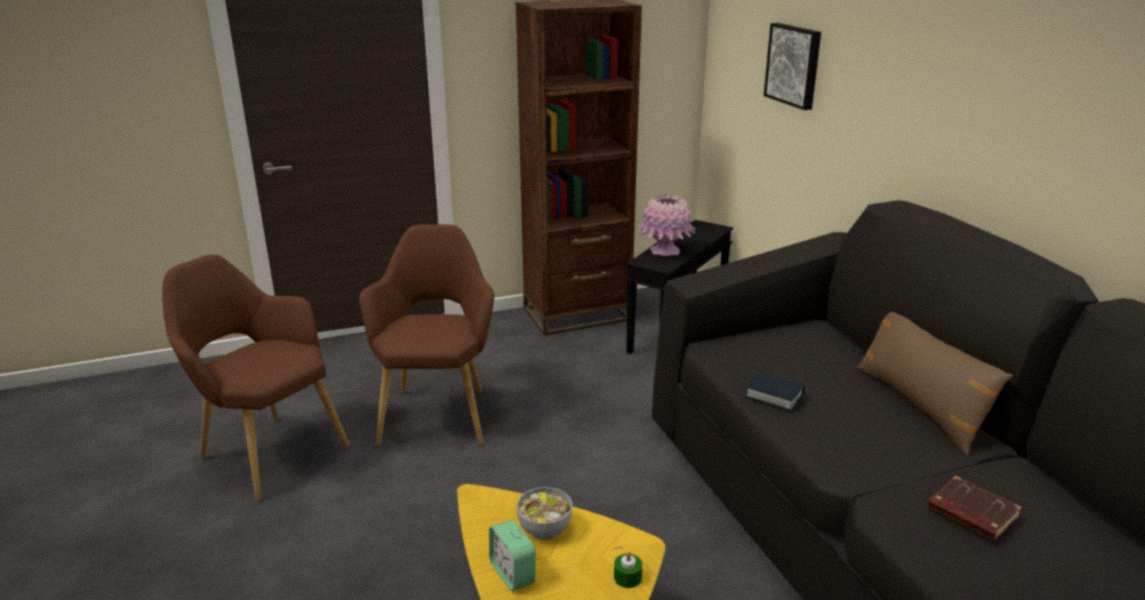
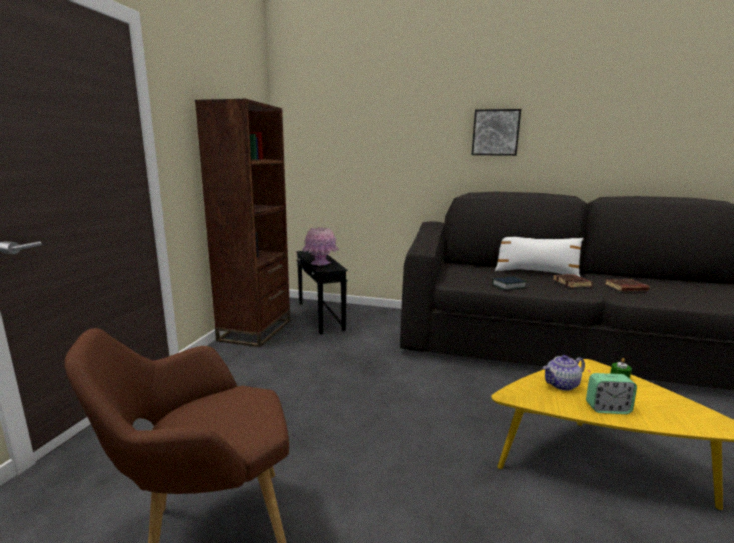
camera: 55 degrees left, 10 degrees down
brown armchair [359,224,494,445] -> none
bowl [516,487,572,540] -> teapot [543,355,585,391]
picture [764,23,821,110] -> picture moved to [472,109,521,156]
brown pillow [857,312,1013,456] -> white pillow [495,237,584,277]
none -> brown book [553,274,593,288]

